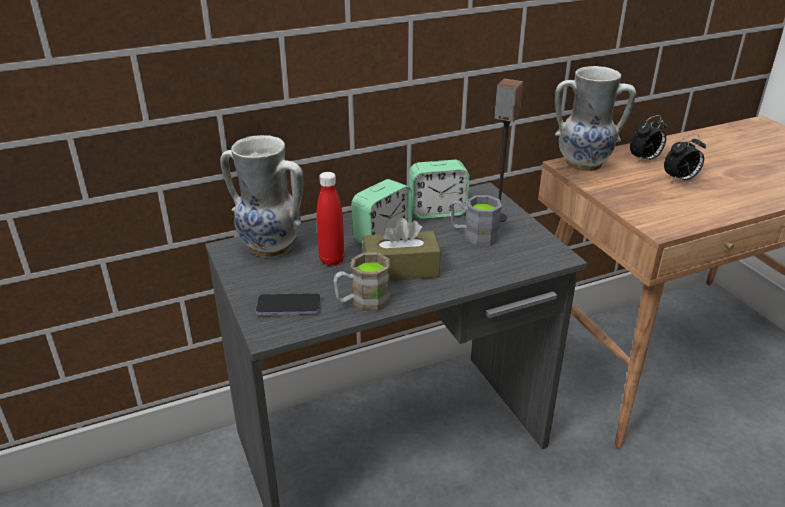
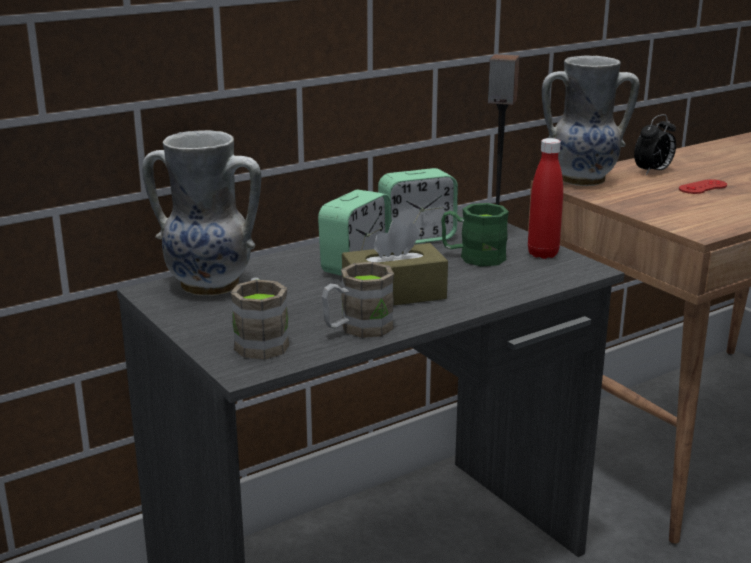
camera: 10 degrees left, 10 degrees down
phone [256,293,321,315] -> brown mug [231,278,290,360]
red bottle [316,172,345,266] -> red bottle moved to [528,138,563,259]
grey mug [451,195,502,246] -> green mug [441,203,509,267]
alarm clock [664,134,706,183] -> red game controller [679,179,727,194]

